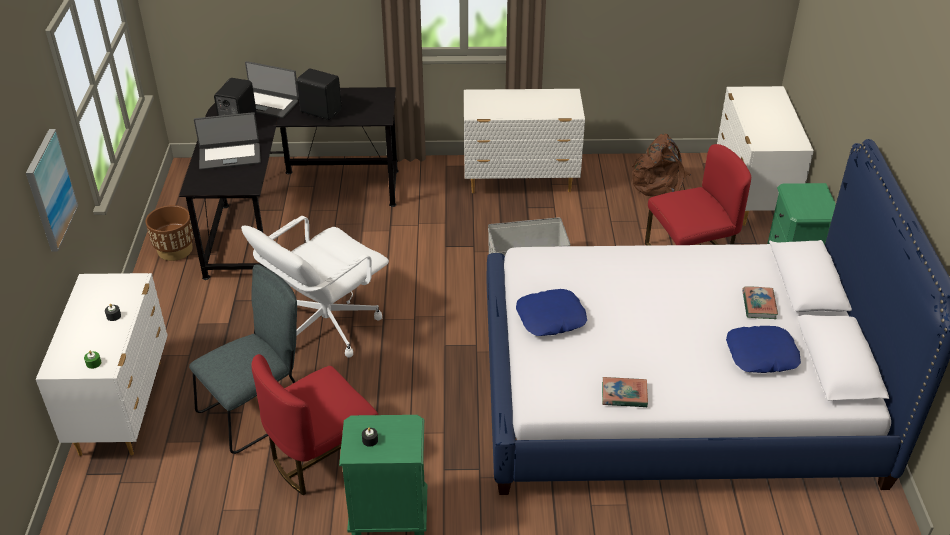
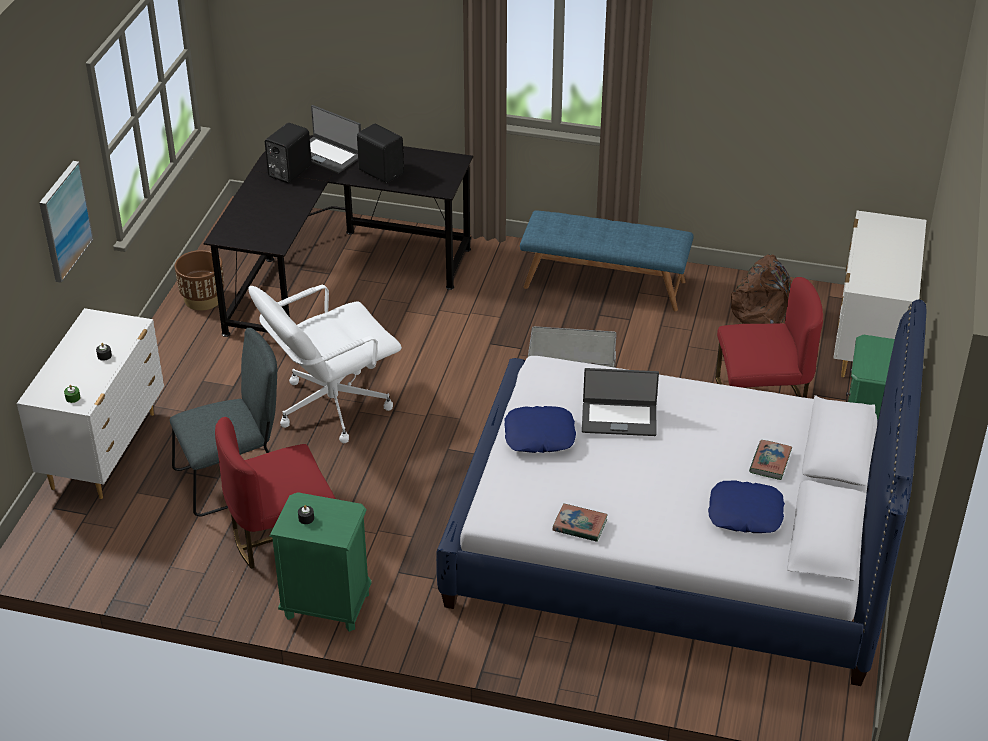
camera: 15 degrees right, 0 degrees up
laptop [194,112,261,170] -> laptop moved to [582,368,659,436]
white dresser [464,89,585,193] -> blue bench [520,210,694,311]

